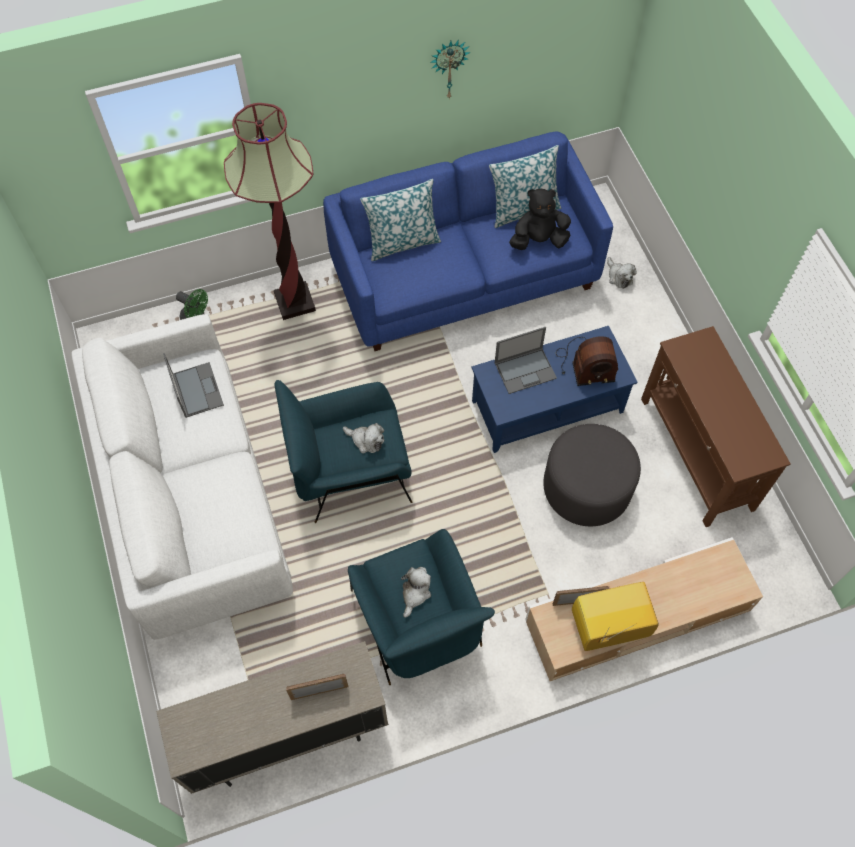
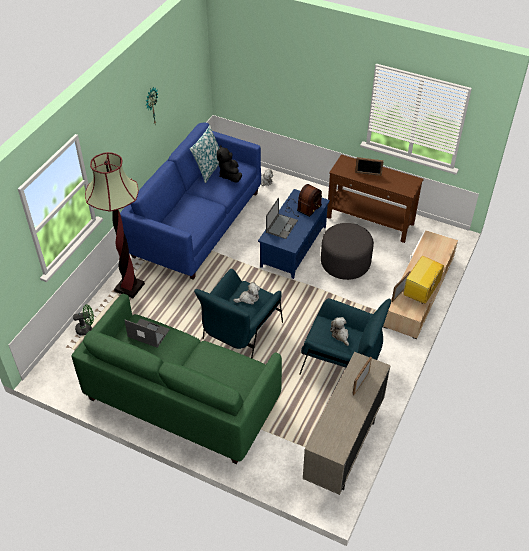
camera: 45 degrees left, 15 degrees down
white sofa [72,314,293,640] -> green sofa [72,294,282,464]
pillow [360,179,441,261] -> none
black plush toy [509,189,571,250] -> black plush toy turned 45 degrees counterclockwise [217,145,242,183]
none -> picture frame [355,157,384,176]

